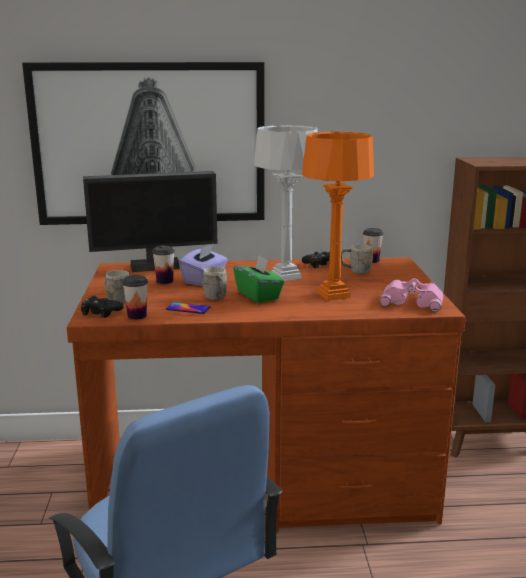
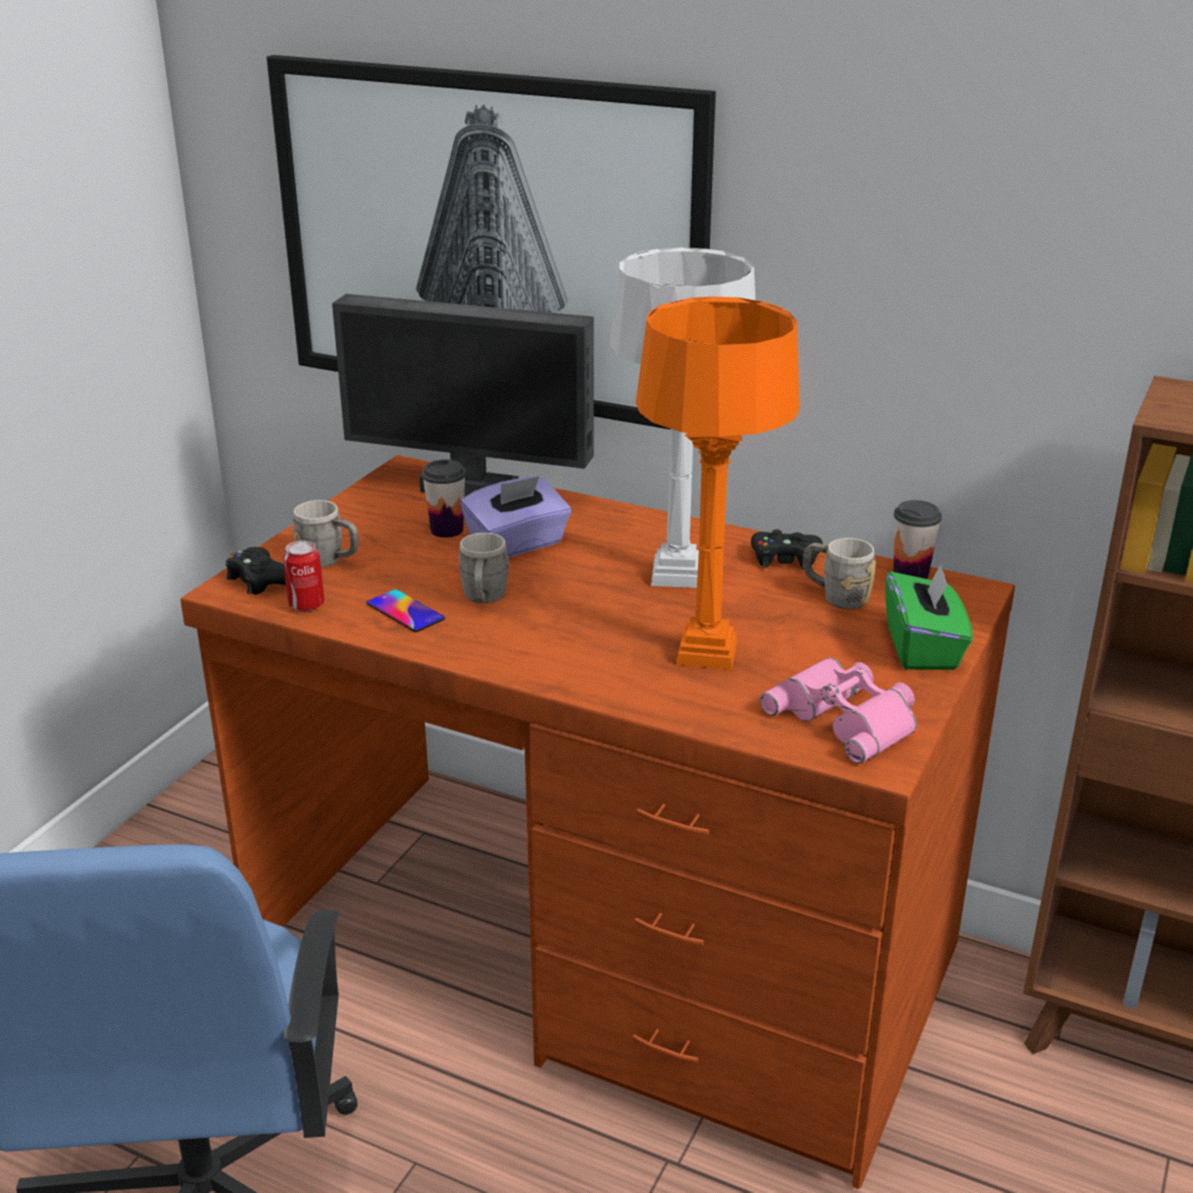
camera: 30 degrees right, 10 degrees up
cup [122,275,148,319] -> can [283,541,324,611]
green tissue box [234,256,284,303] -> green tissue box moved to [885,563,973,670]

